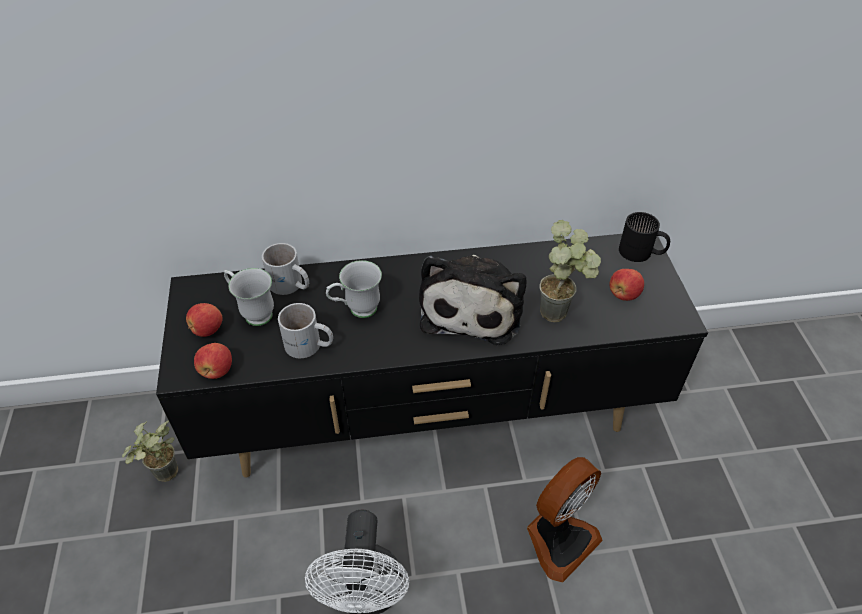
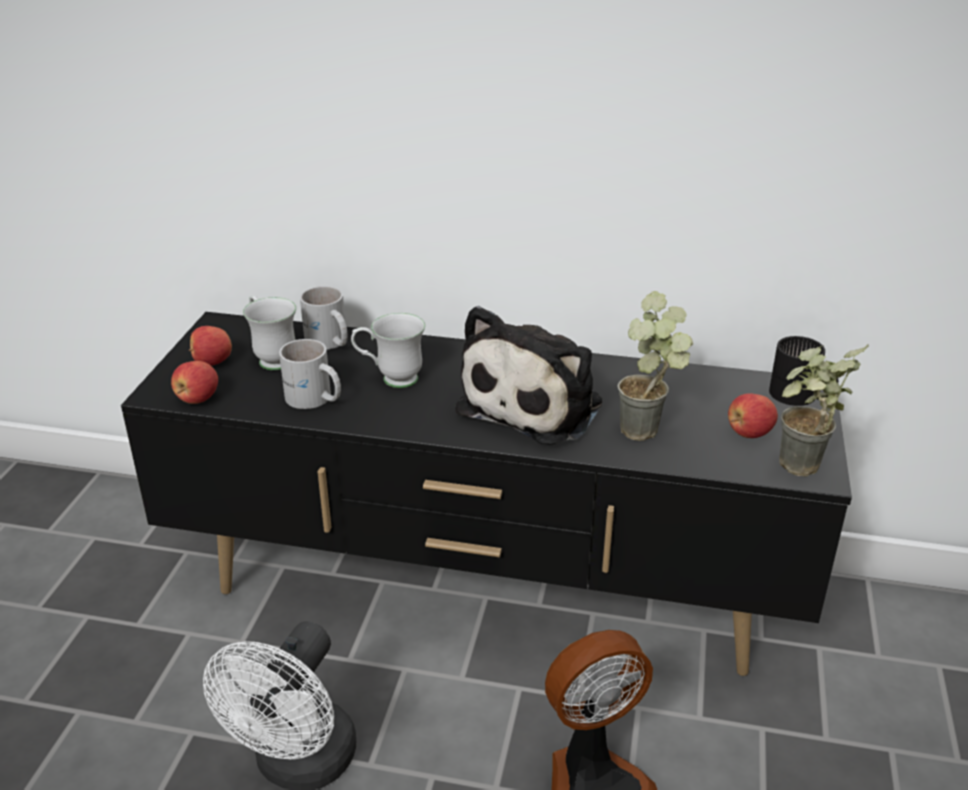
camera: 20 degrees right, 15 degrees down
potted plant [122,420,178,482] -> potted plant moved to [779,344,869,477]

